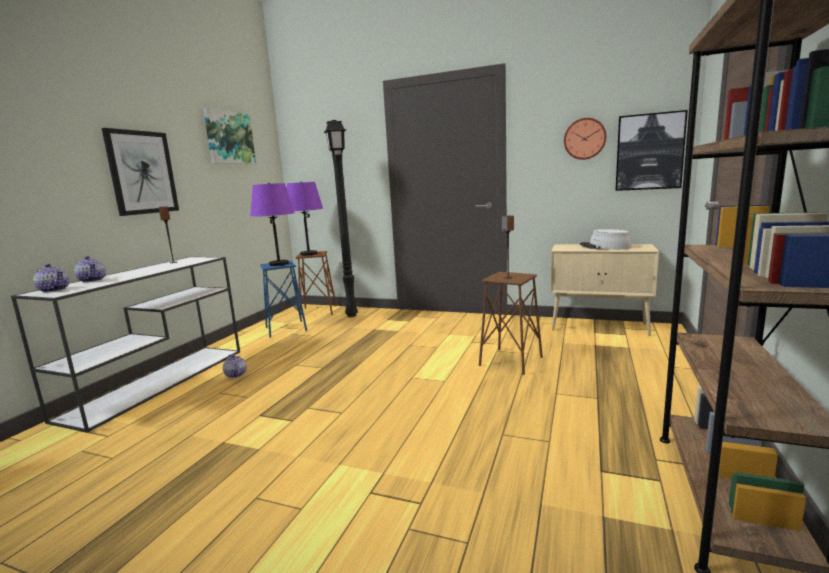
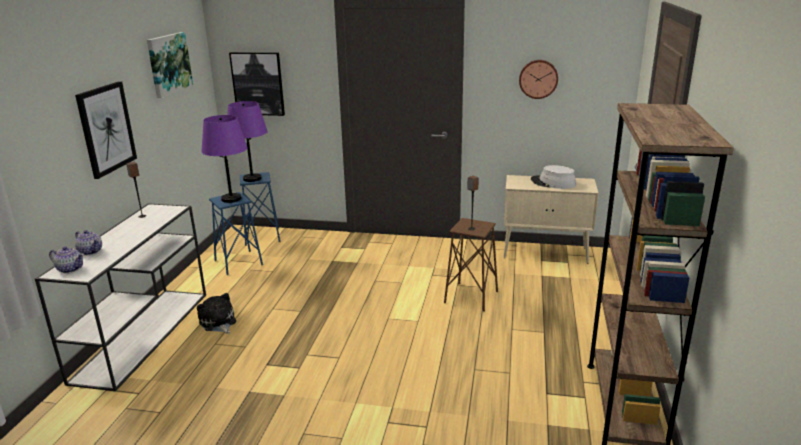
camera: 10 degrees left, 10 degrees up
teapot [223,354,247,378] -> plush toy [197,293,236,334]
brown stool [296,251,336,315] -> blue stool [240,172,280,246]
black floor lamp [324,120,358,317] -> none
picture [615,110,688,191] -> picture moved to [229,52,285,116]

